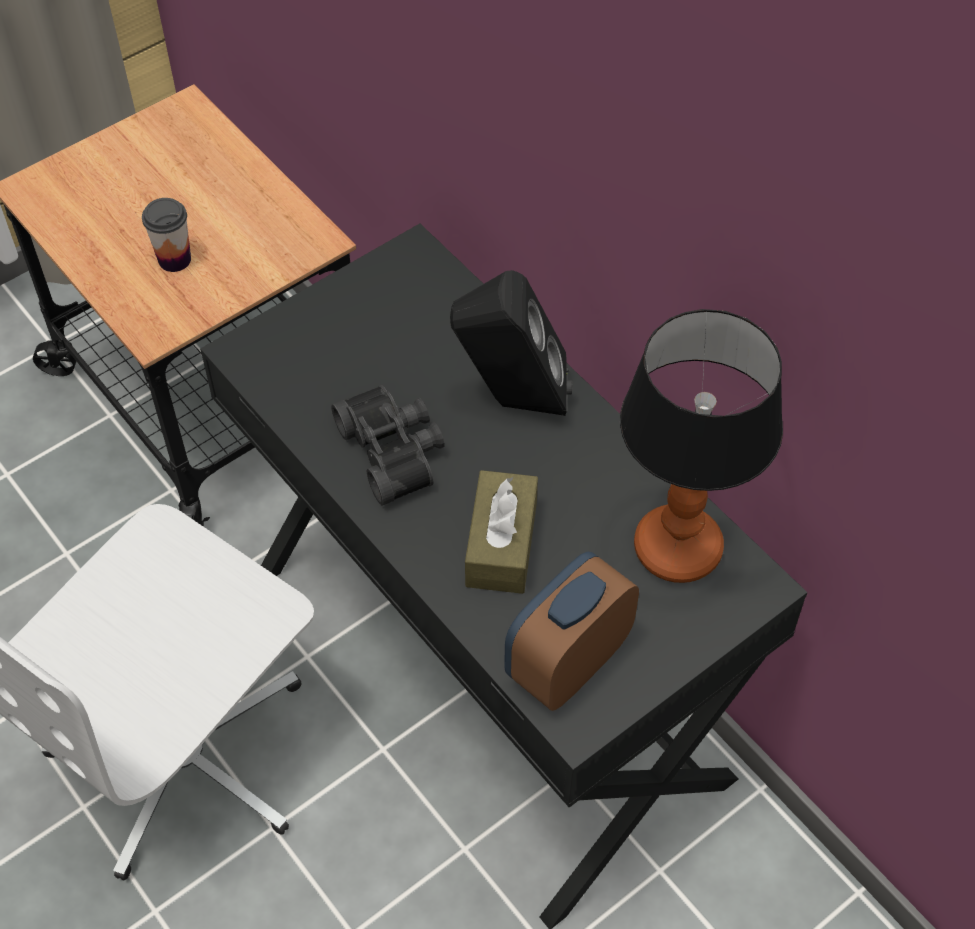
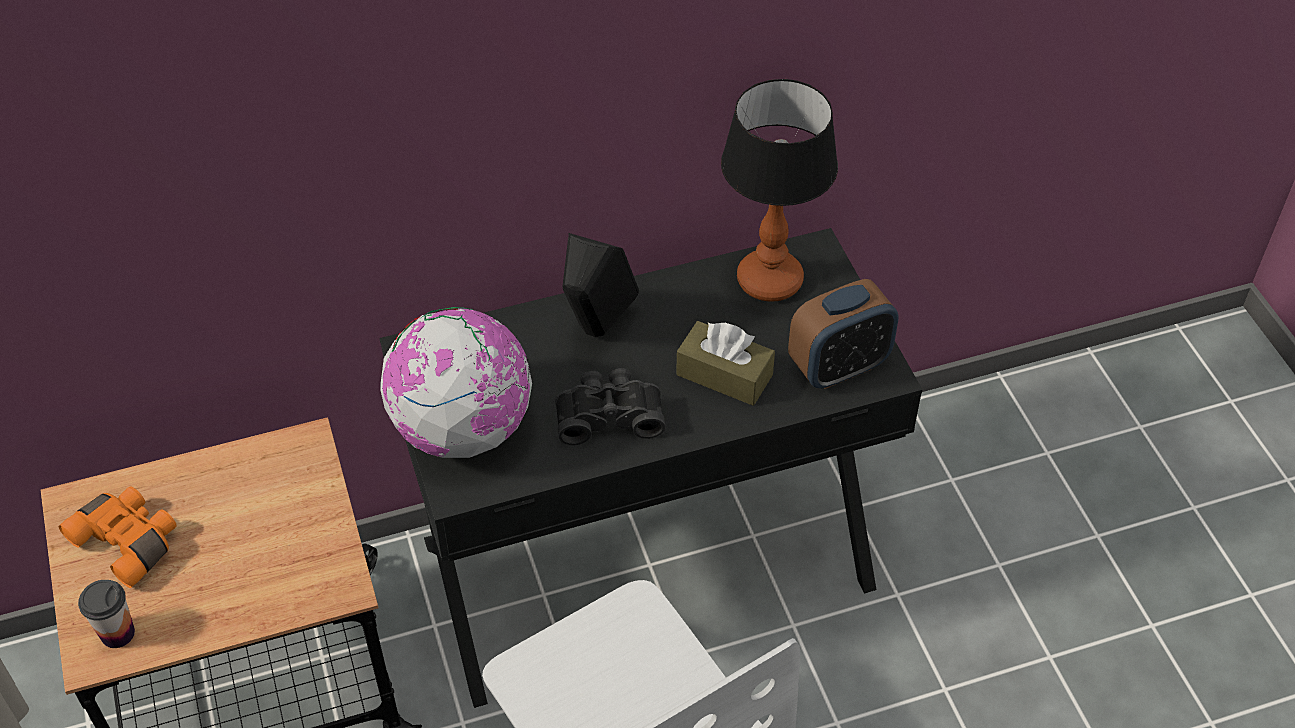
camera: 70 degrees left, 5 degrees down
cup [142,198,191,272] -> cup moved to [78,580,135,648]
alarm clock [504,552,639,711] -> alarm clock turned 90 degrees counterclockwise [788,279,899,389]
none -> orange binoculars [59,486,177,588]
none -> globe [380,307,532,458]

